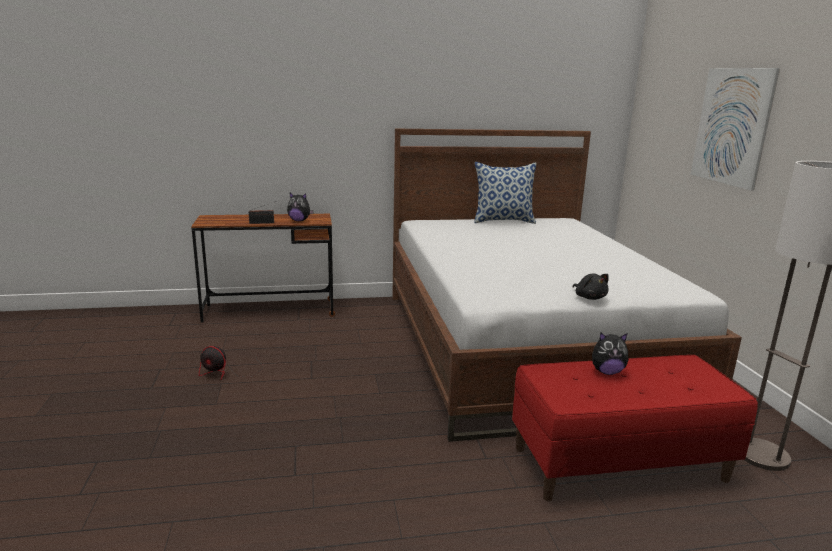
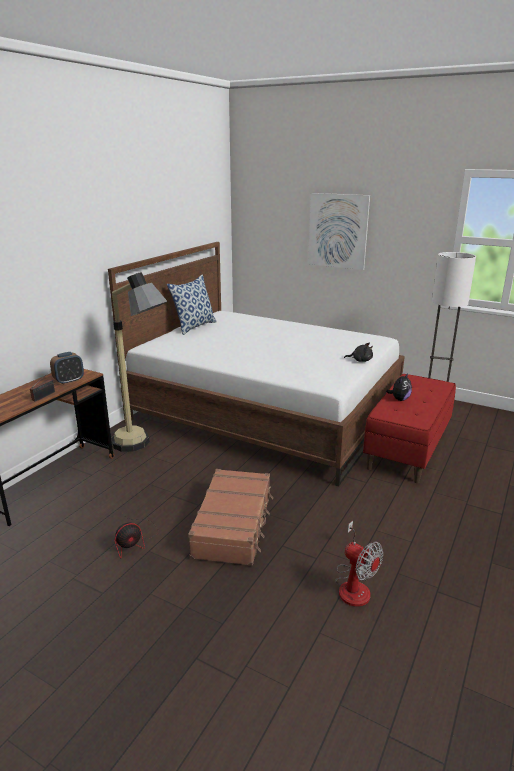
camera: 50 degrees left, 5 degrees up
plush toy [287,193,314,221] -> alarm clock [50,352,84,385]
none -> floor lamp [111,272,168,452]
none -> brown suitcase [188,469,273,566]
none -> fan [335,521,383,607]

